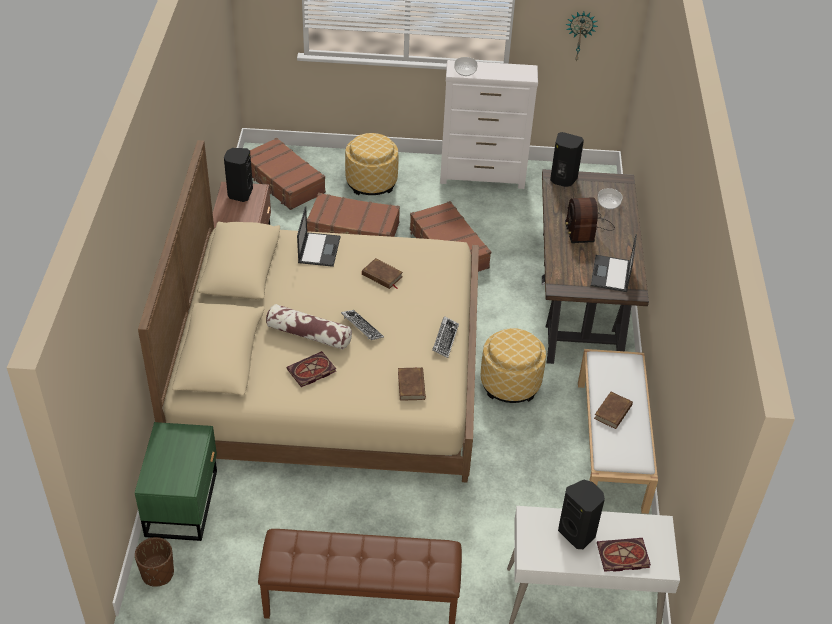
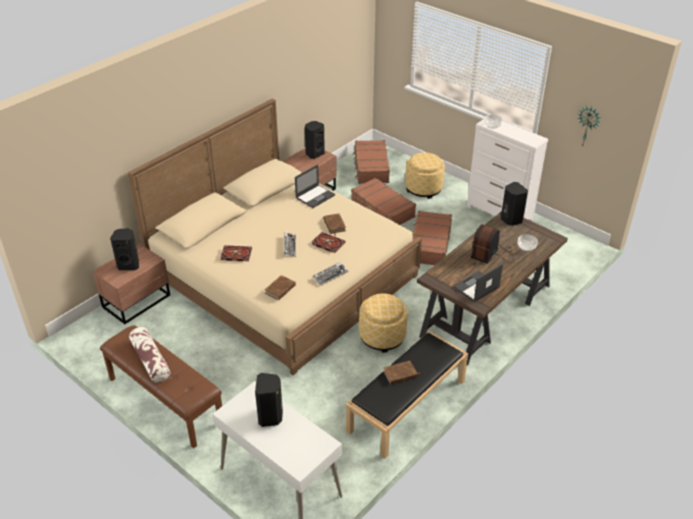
camera: 40 degrees right, 5 degrees down
green nightstand [135,422,217,541] -> brown nightstand [93,244,170,324]
brown planter [135,537,174,587] -> none
pillow [266,304,352,350] -> pillow moved to [129,327,171,383]
white bench [578,349,658,514] -> black bench [346,331,468,459]
book [597,538,651,572] -> book moved to [312,232,345,253]
none -> black speaker [110,229,139,270]

